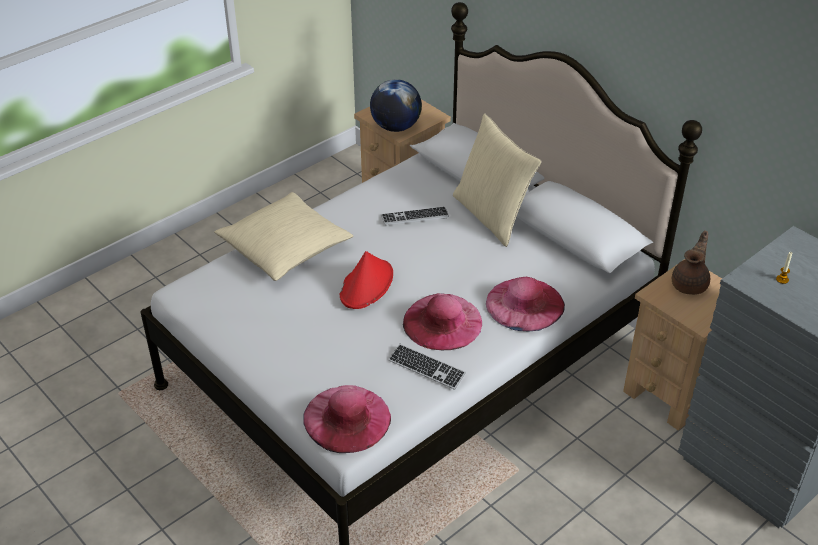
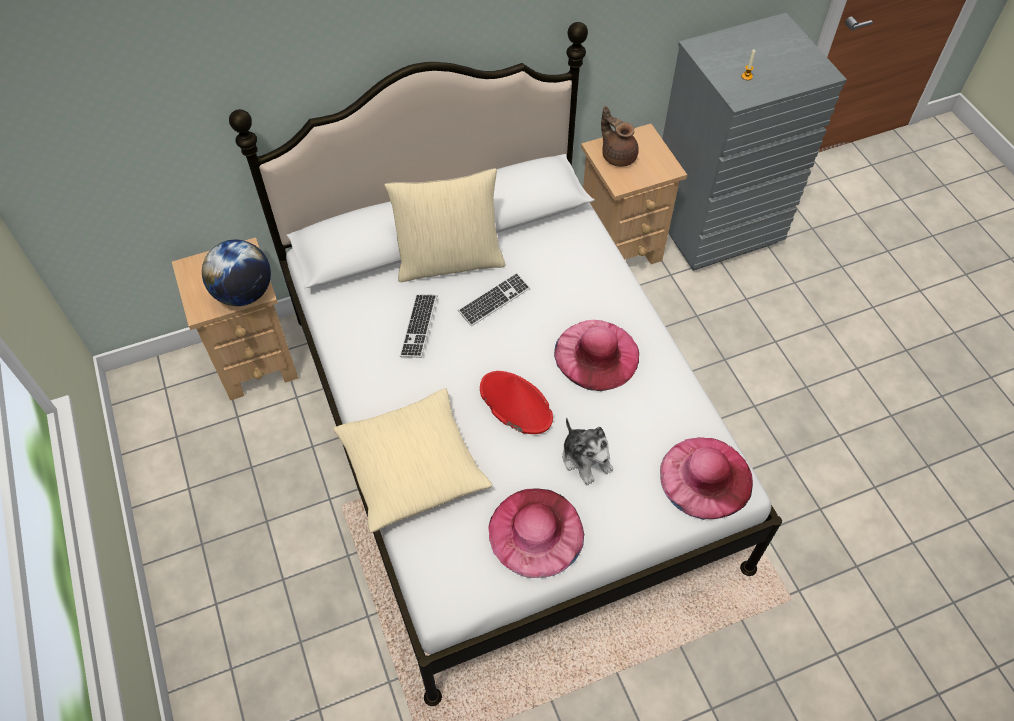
camera: 70 degrees left, 15 degrees up
keyboard [388,344,466,390] -> keyboard moved to [458,272,530,326]
pink hat [486,277,565,332] -> pink hat moved to [489,488,584,578]
none -> plush toy [563,418,613,485]

